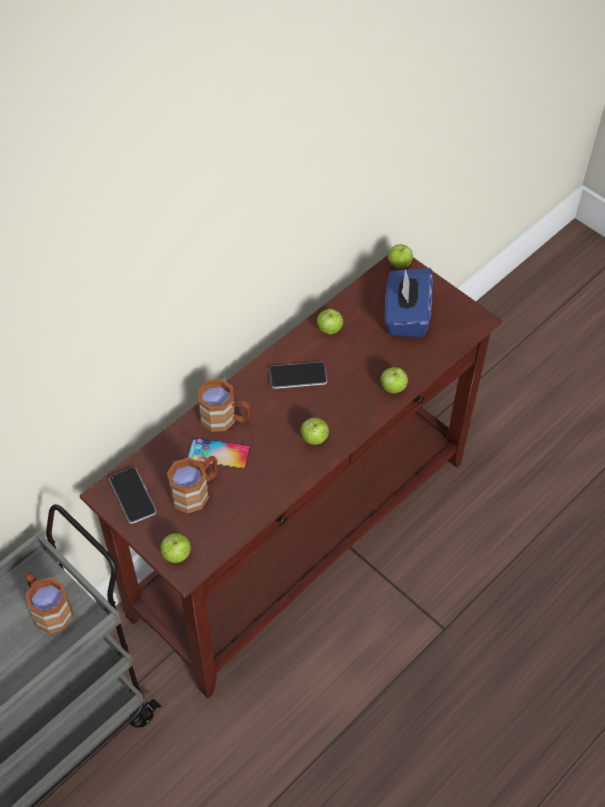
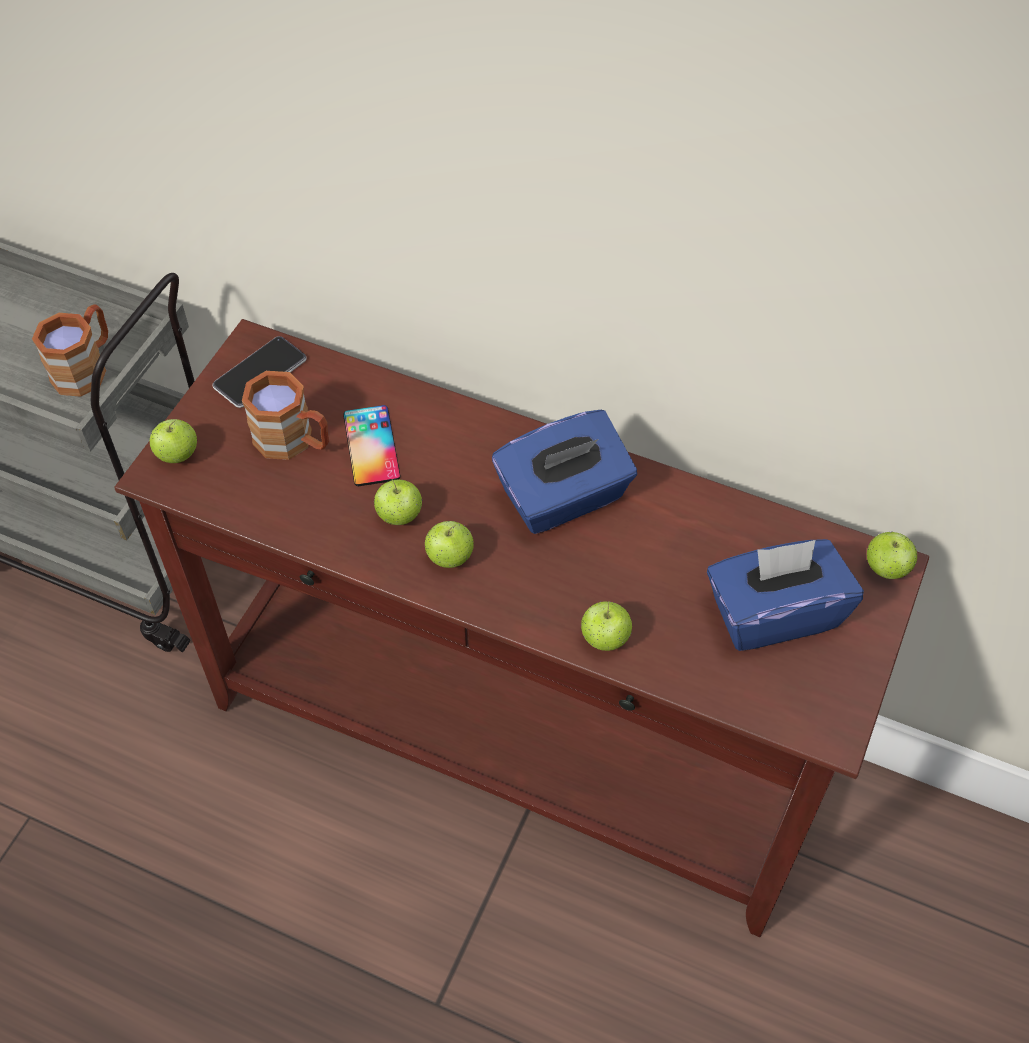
camera: 70 degrees right, 0 degrees up
brown mug [198,379,250,432] -> none
phone [269,362,327,389] -> blue tissue box [492,410,637,534]
apple [317,309,343,334] -> apple moved to [374,479,422,525]

